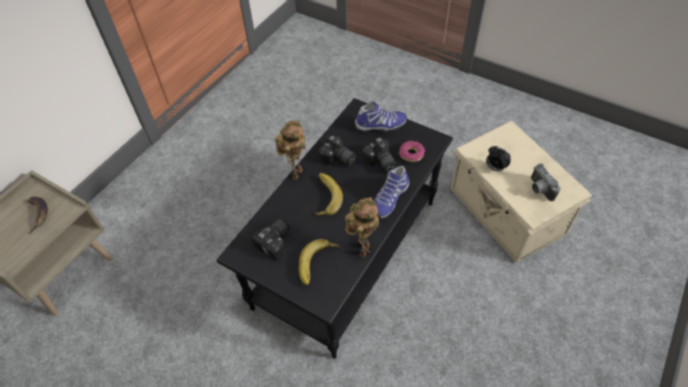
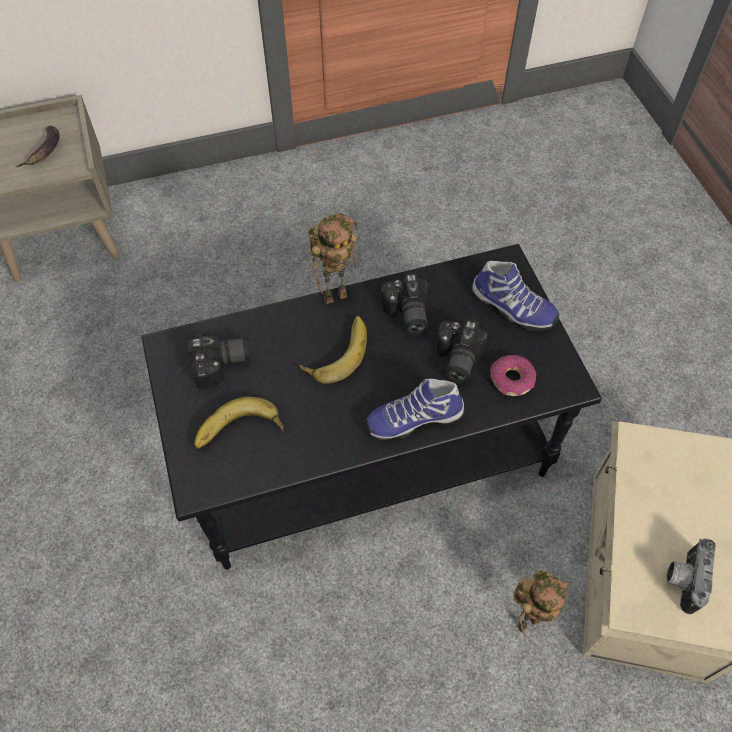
camera: 40 degrees right, 5 degrees up
toy robot [345,197,379,257] -> toy robot moved to [513,570,569,638]
alarm clock [486,146,511,172] -> none

